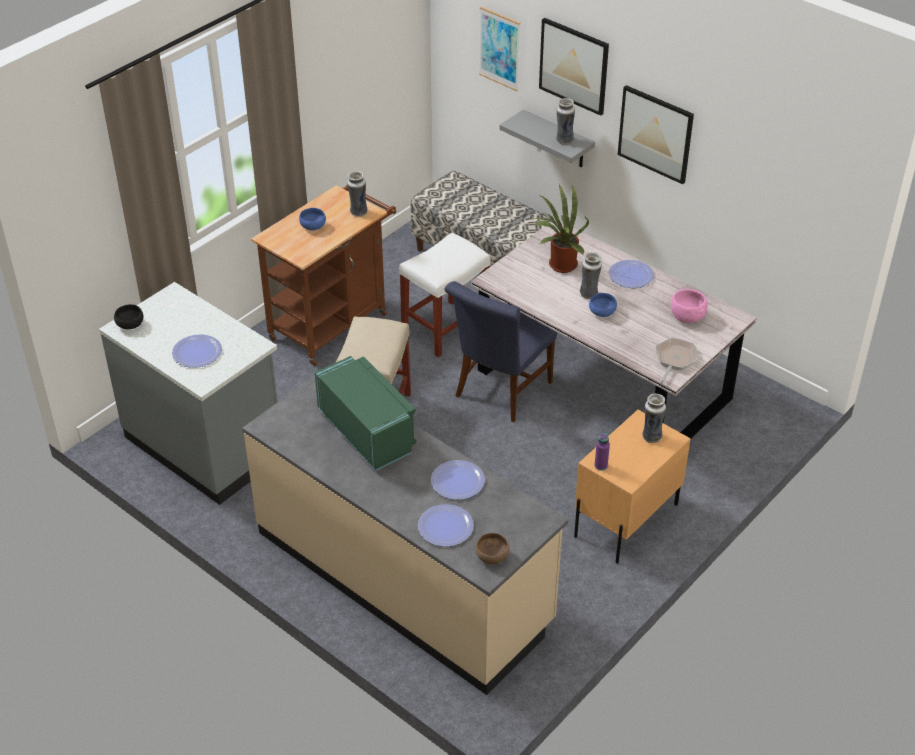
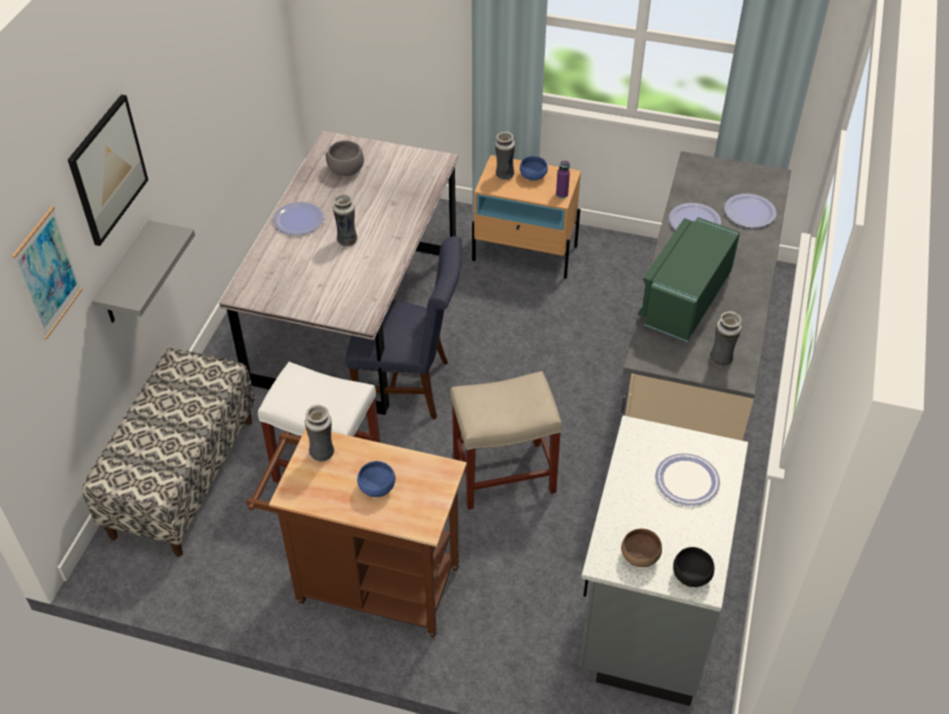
camera: 115 degrees left, 5 degrees up
brown bowl [476,533,509,564] -> brown bowl moved to [621,529,662,567]
potted plant [533,185,589,273] -> none
vase [556,98,575,145] -> vase moved to [710,311,742,367]
blue bowl [589,293,617,317] -> blue bowl moved to [520,156,548,181]
picture [618,85,694,184] -> none
frying pan [656,338,699,384] -> none
pink bowl [671,289,708,323] -> grey bowl [325,140,364,176]

